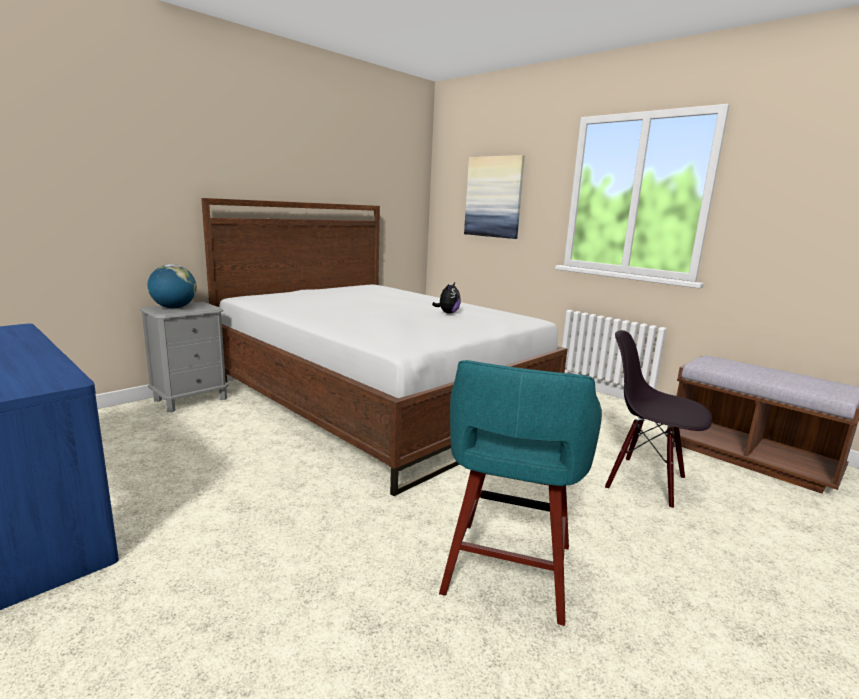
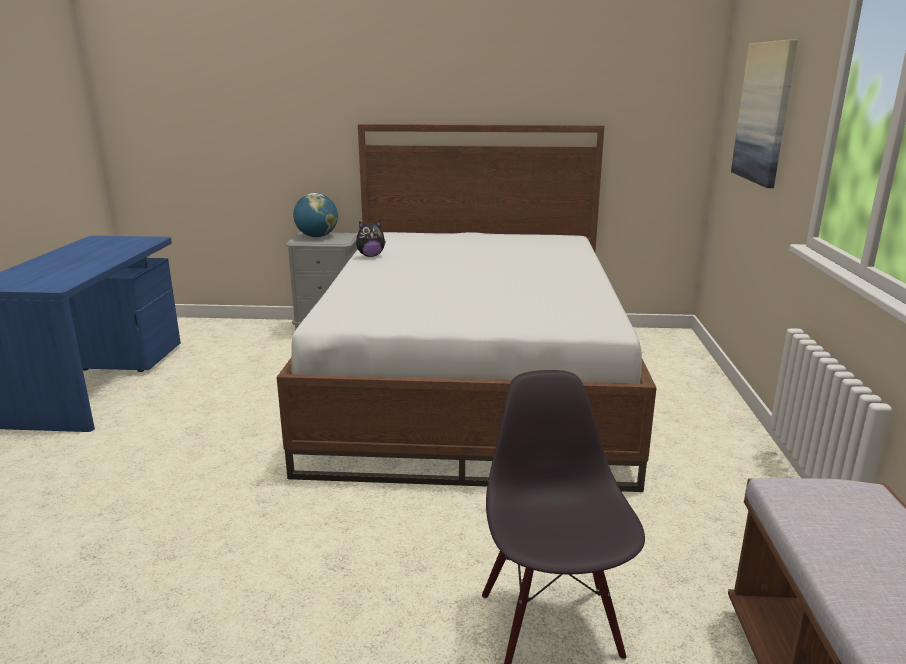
camera: 50 degrees right, 5 degrees up
plush toy [432,282,461,314] -> plush toy moved to [356,220,386,257]
turquoise stool [439,360,602,626] -> none

